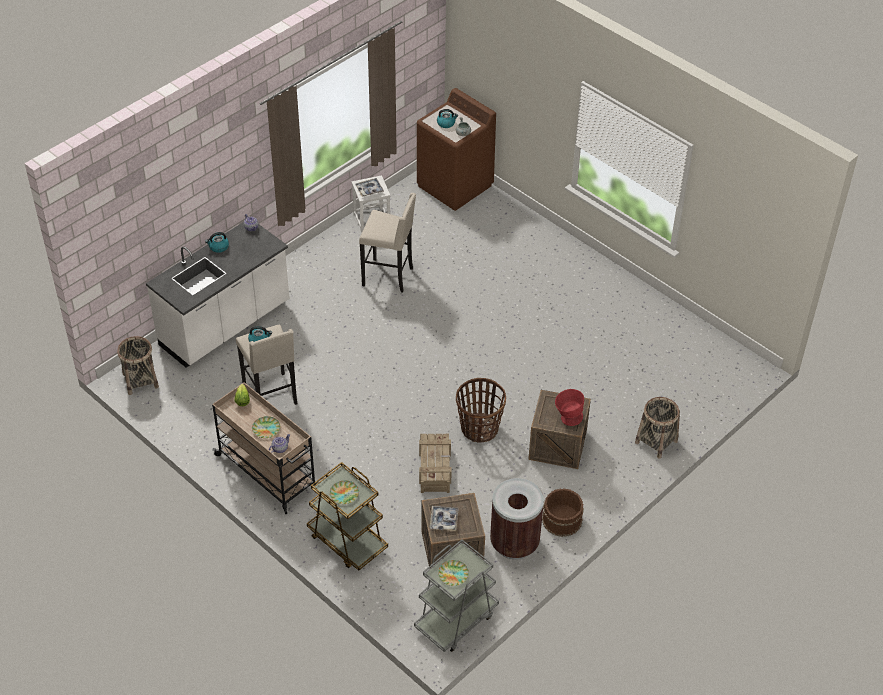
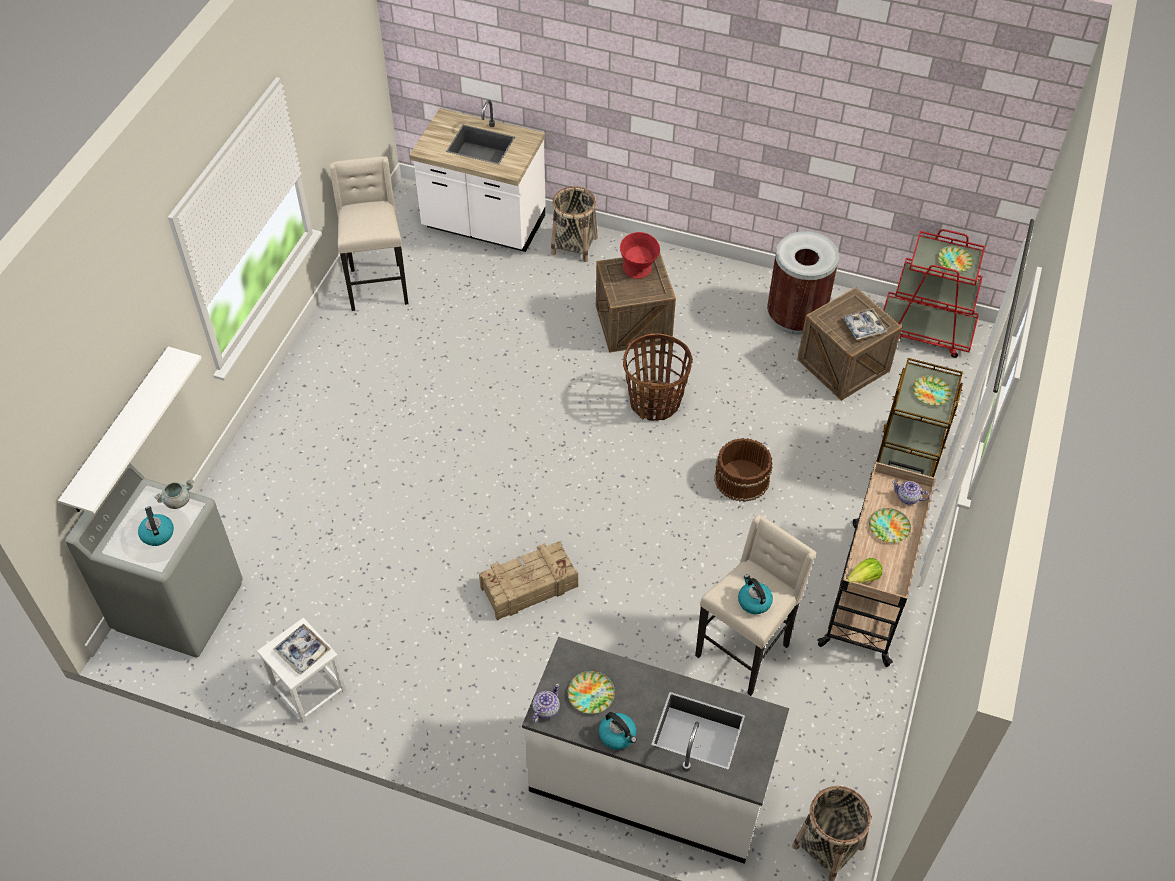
camera: 115 degrees left, 5 degrees up
beige stool [359,193,416,293] -> beige stool moved to [329,156,408,311]
grey cart [414,539,499,652] -> red cart [883,229,985,358]
brown washing machine [417,88,496,211] -> grey washing machine [65,463,243,657]
crate [419,434,452,493] -> crate moved to [479,541,578,620]
brown bucket [542,488,584,537] -> brown bucket moved to [714,438,773,502]
none -> white shelf [58,347,202,514]
none -> white counter [410,100,546,252]
none -> plate [568,671,615,714]

